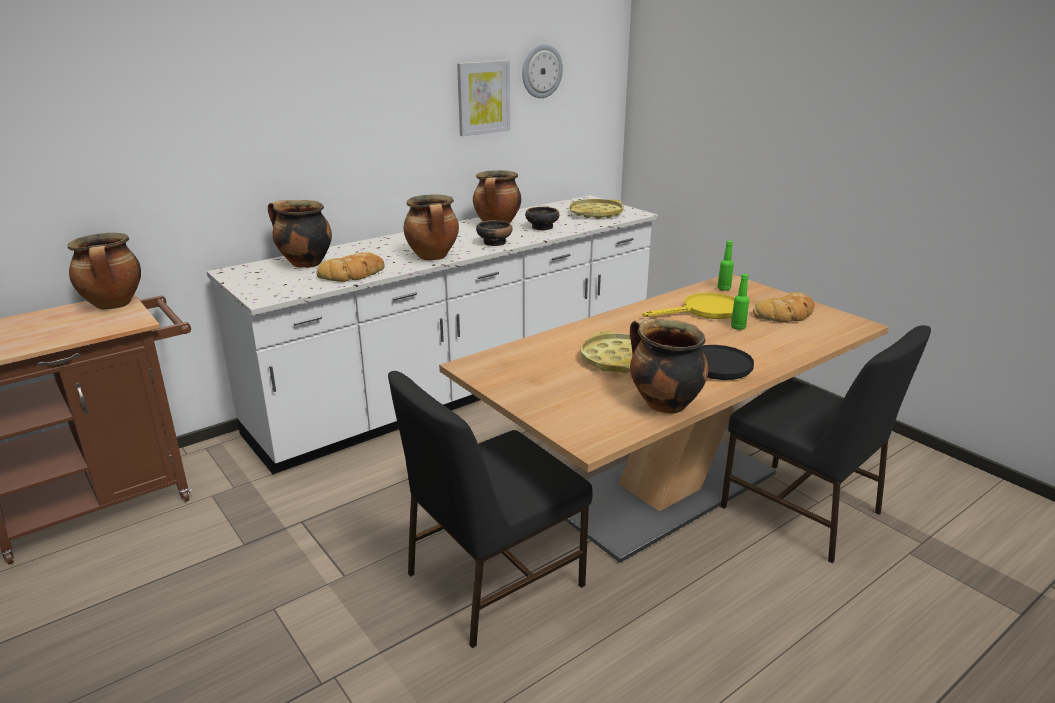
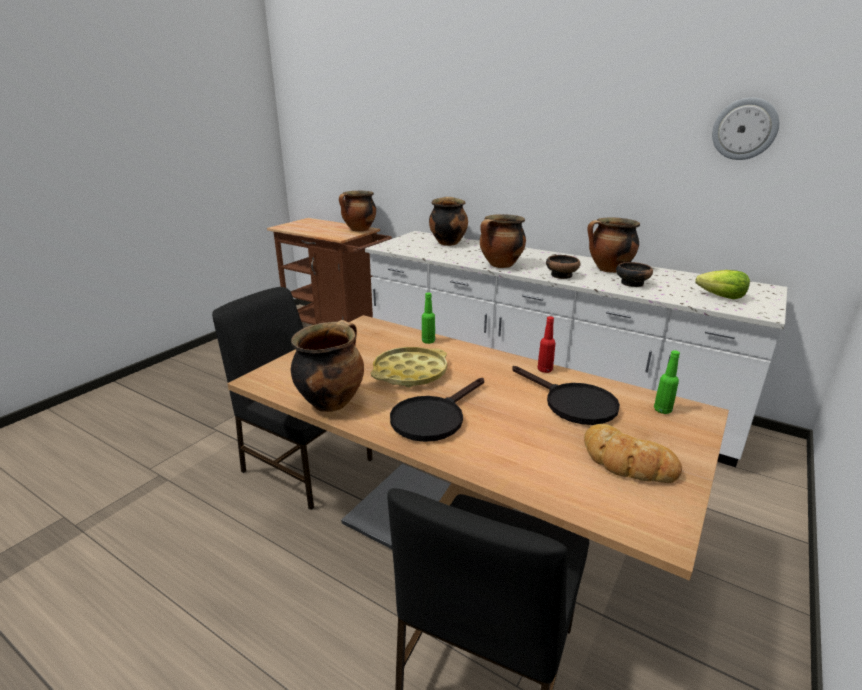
camera: 70 degrees right, 0 degrees up
bread [316,252,385,282] -> none
picture [457,60,510,136] -> none
yellow tray [570,199,624,219] -> lettuce [695,270,750,299]
yellow frying pan [642,293,735,319] -> black frying pan [512,366,620,425]
green bottle [731,274,749,330] -> green bottle moved to [422,293,435,344]
none -> red bottle [537,316,556,373]

